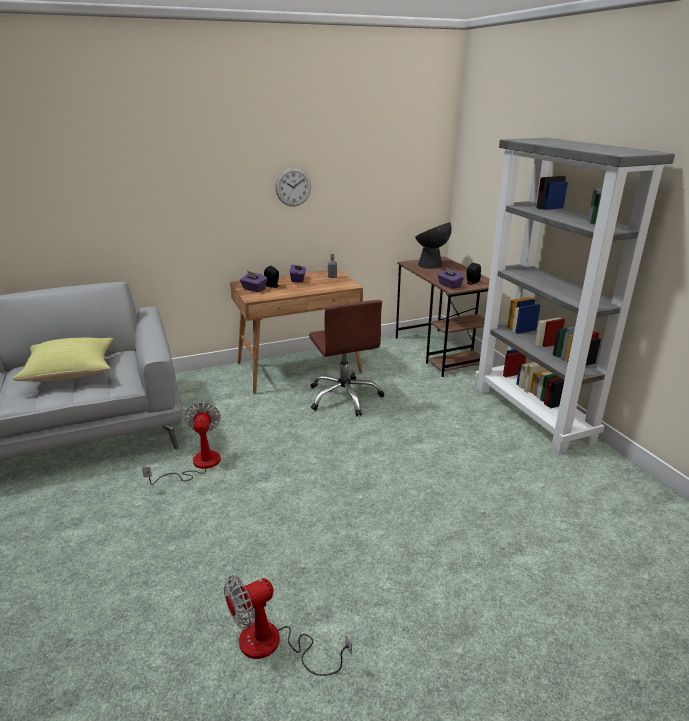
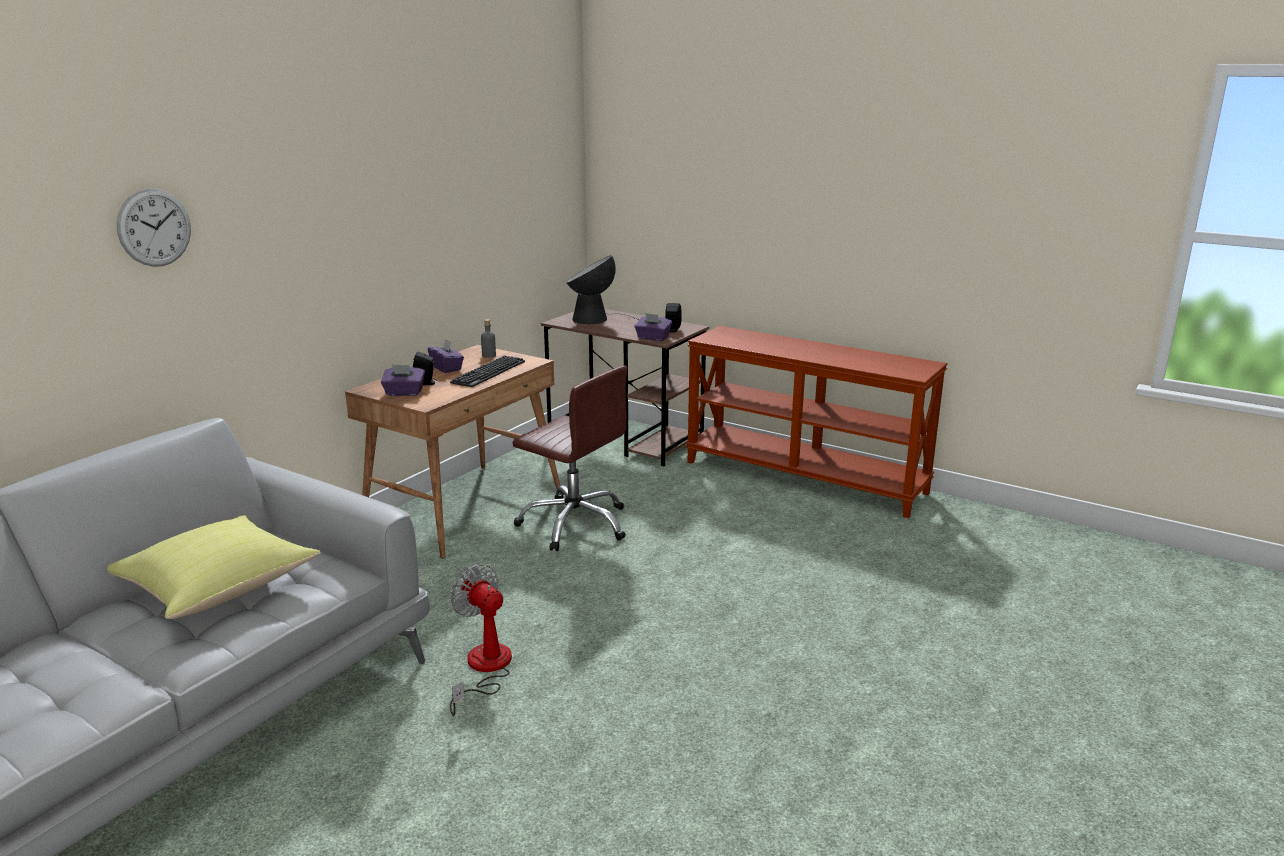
camera: 35 degrees left, 5 degrees down
fan [224,576,352,676] -> none
wall clock [275,168,311,206] -> wall clock moved to [117,189,191,267]
grey bookcase [475,138,675,455] -> brown console table [686,326,948,518]
none -> keyboard [450,355,525,387]

